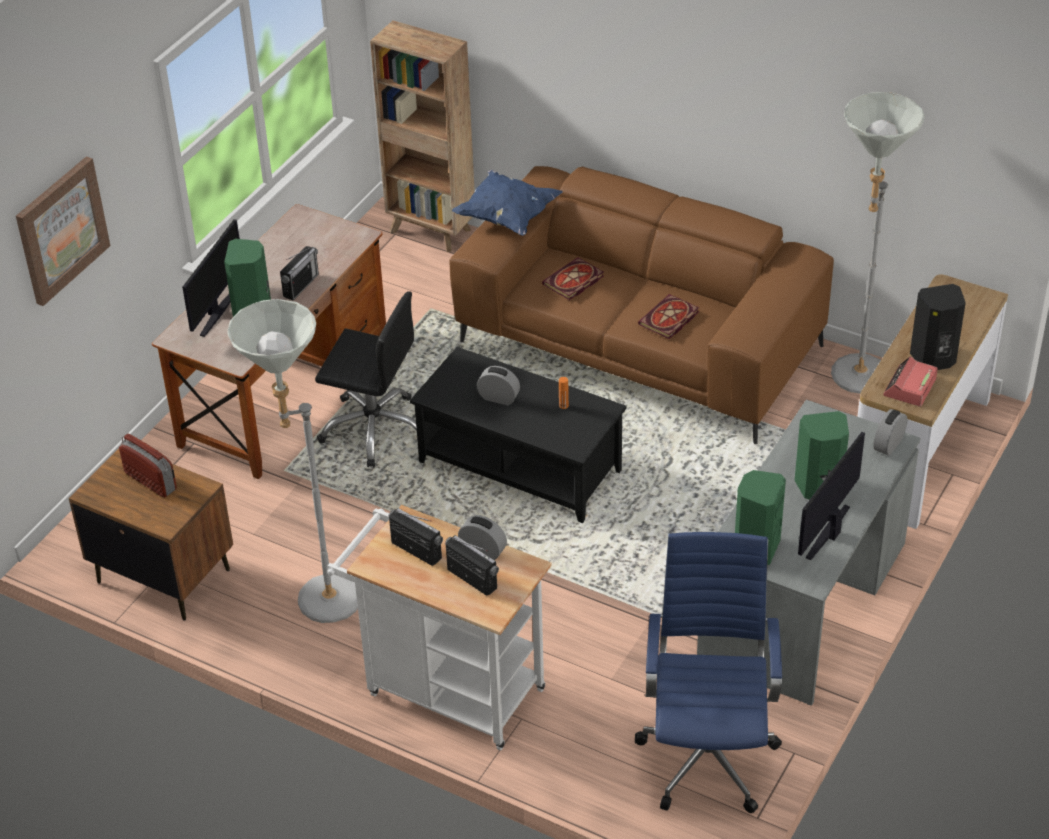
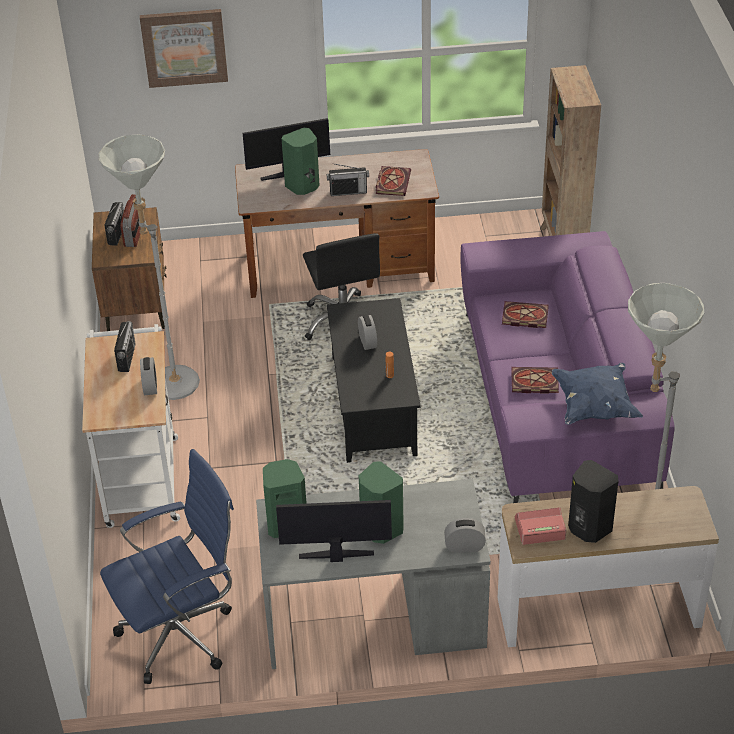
camera: 55 degrees right, 0 degrees up
radio [445,535,499,596] -> radio moved to [104,202,124,246]
brown sofa [449,166,834,444] -> purple sofa [460,231,675,503]
blue pillow [452,170,562,236] -> blue pillow moved to [552,363,643,425]
none -> book [376,166,411,196]

